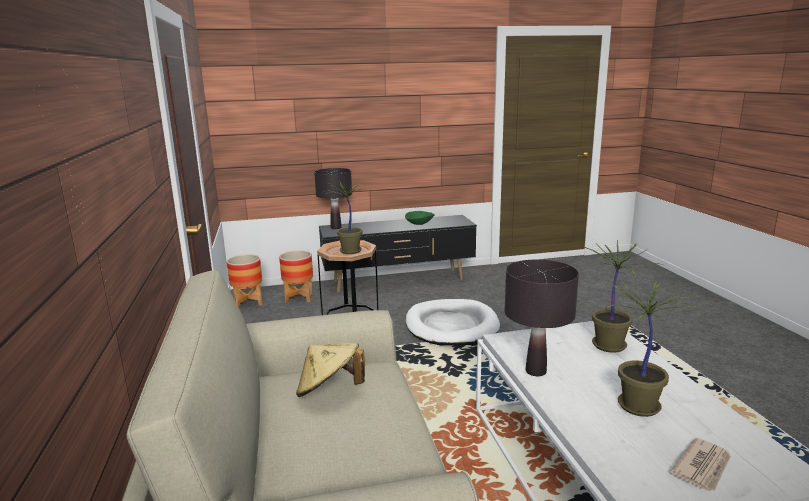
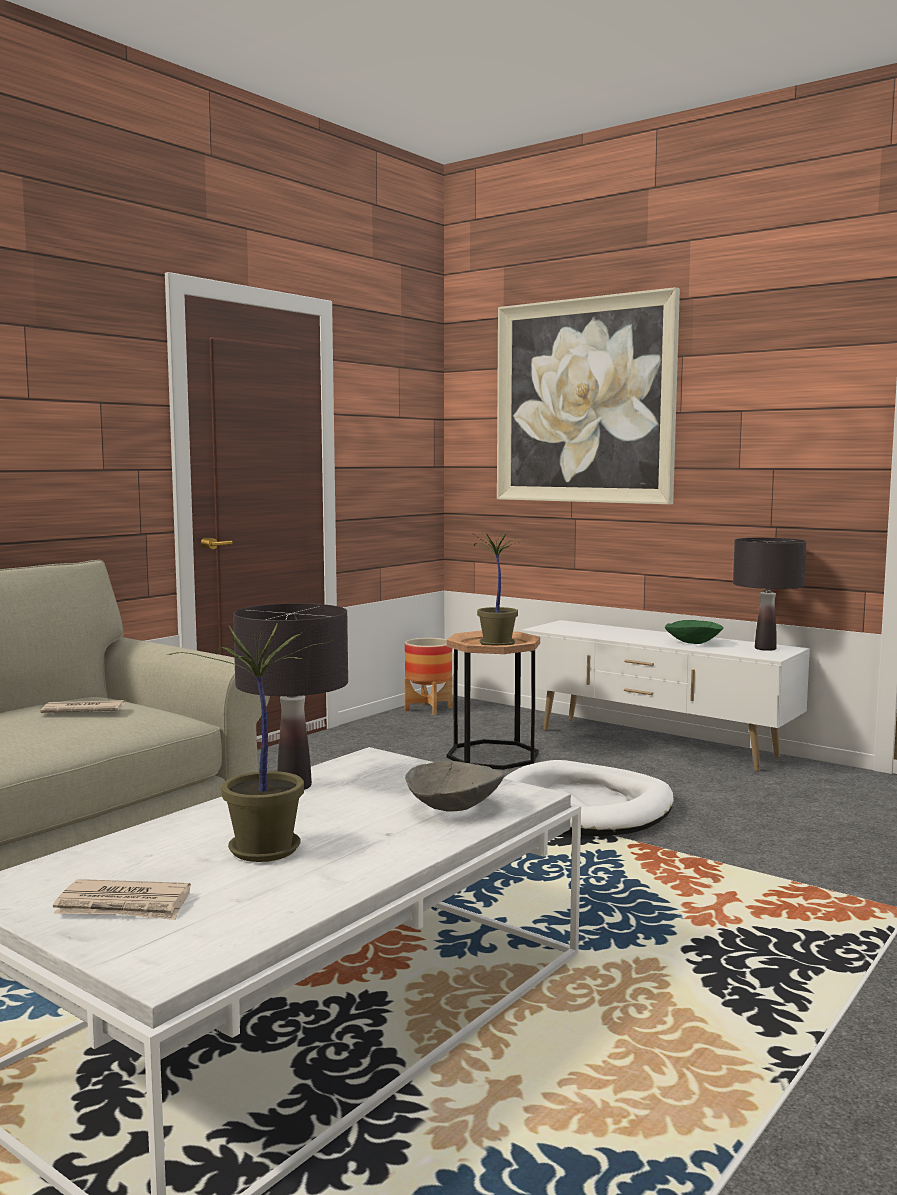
camera: 50 degrees right, 10 degrees down
planter [279,250,313,303] -> none
beige hat [296,343,365,397] -> newspaper [41,700,125,713]
black table lamp [314,168,352,229] -> black table lamp moved to [733,538,806,651]
black tv stand [319,215,477,293] -> white tv stand [521,620,810,771]
potted plant [585,240,662,353] -> grey bowl [405,761,504,812]
none -> picture [497,287,680,505]

